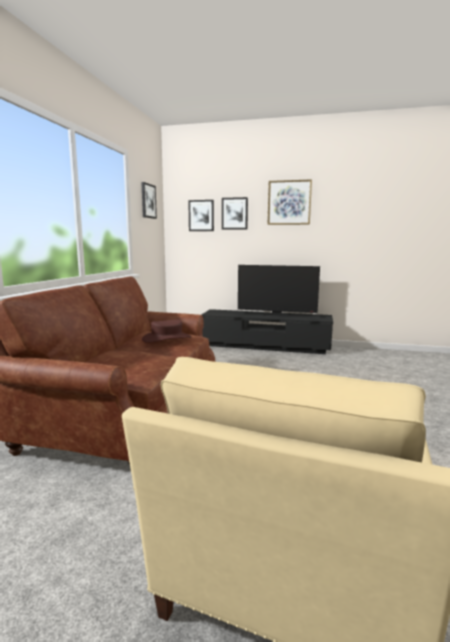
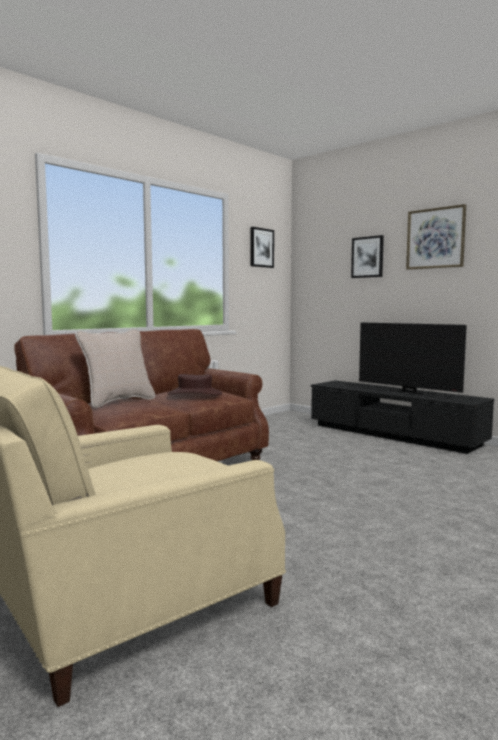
camera: 30 degrees right, 5 degrees down
picture [188,200,214,231] -> none
none -> beige pillow [75,329,155,408]

